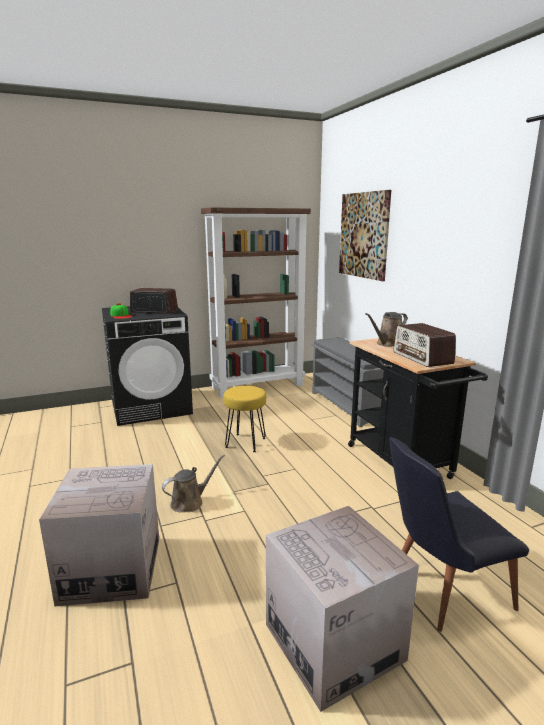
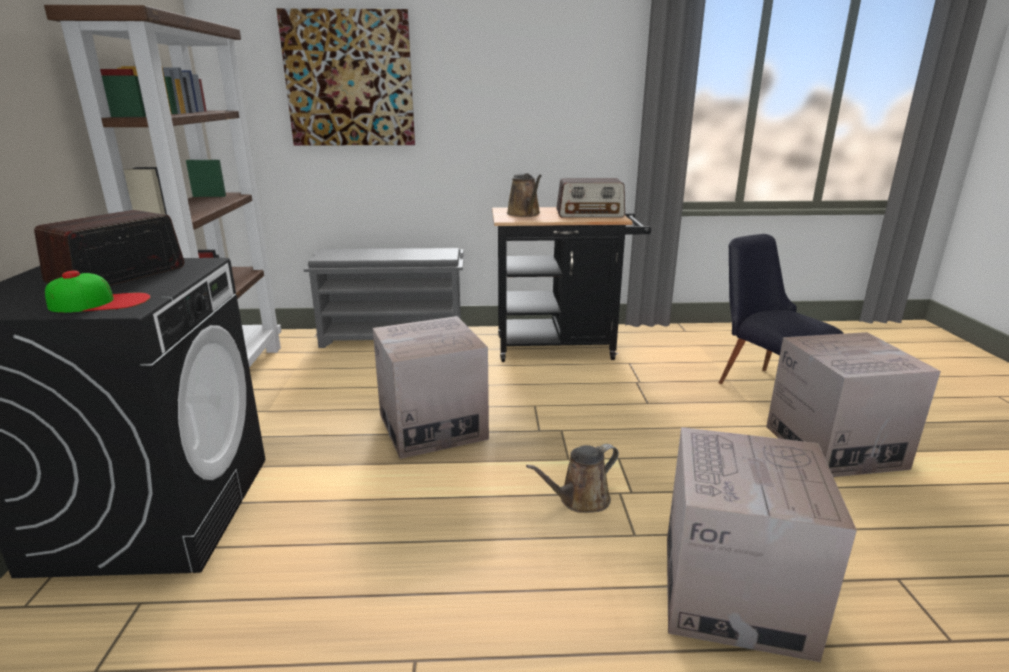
camera: 70 degrees left, 5 degrees up
brown watering can [162,454,225,512] -> brown watering can turned 105 degrees counterclockwise [526,444,619,513]
yellow stool [223,386,266,452] -> cardboard box [373,316,489,459]
black chair [389,437,529,632] -> black chair turned 150 degrees clockwise [719,234,844,384]

